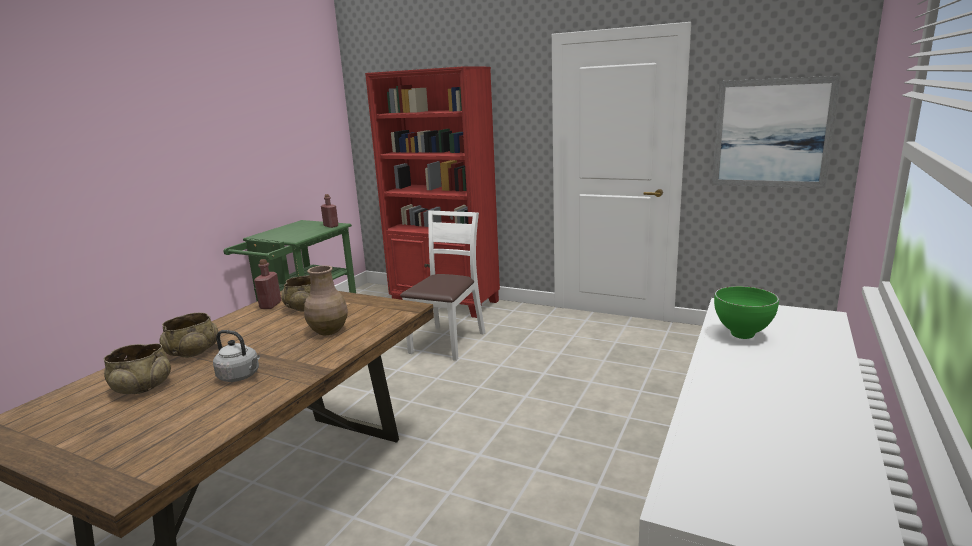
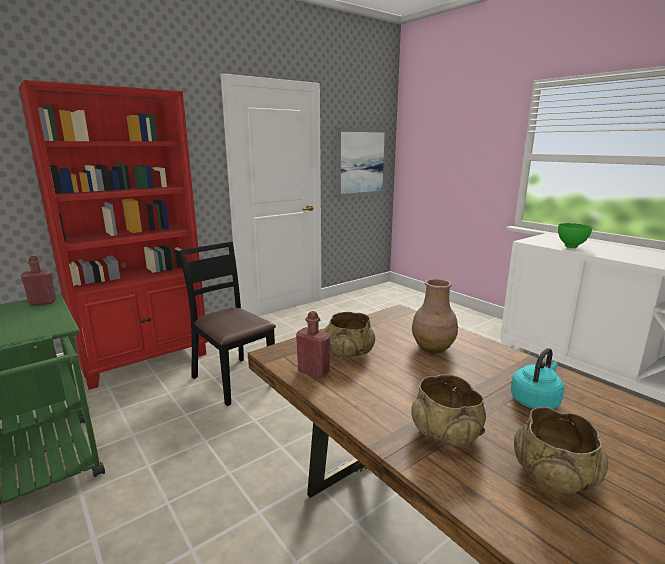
camera: 65 degrees left, 0 degrees up
grey kettle [213,330,260,382] -> turquoise kettle [511,348,564,409]
white chair [400,211,486,361] -> black chair [177,242,276,406]

